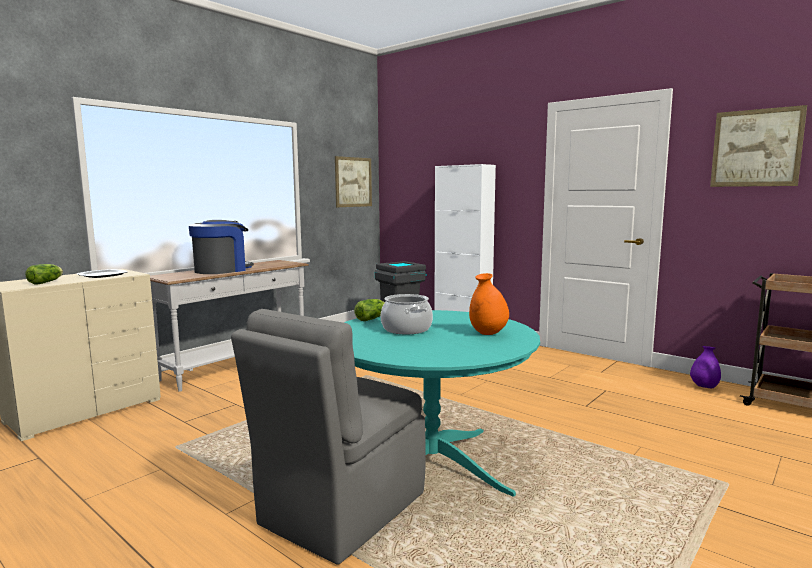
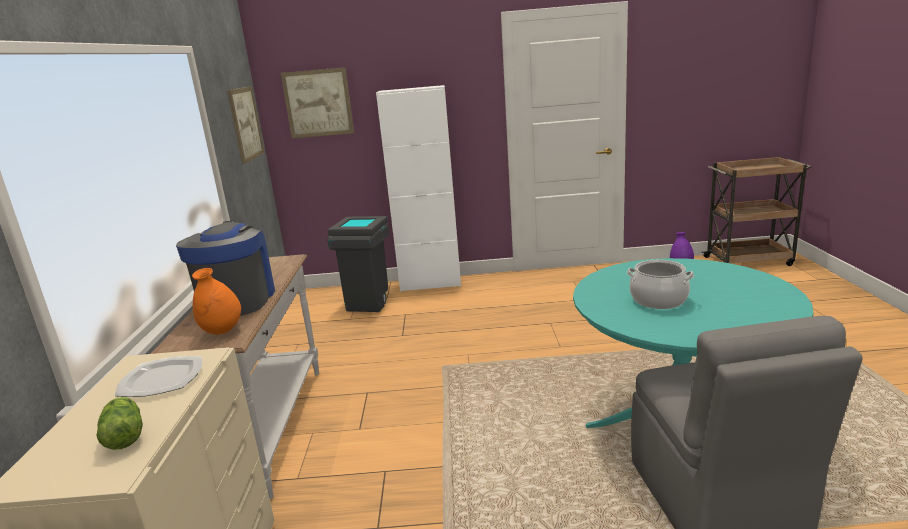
camera: 40 degrees left, 10 degrees up
lettuce [354,299,385,321] -> none
orange vase [469,273,509,335] -> orange vase moved to [192,268,241,335]
picture [710,105,807,187] -> picture moved to [281,67,354,138]

